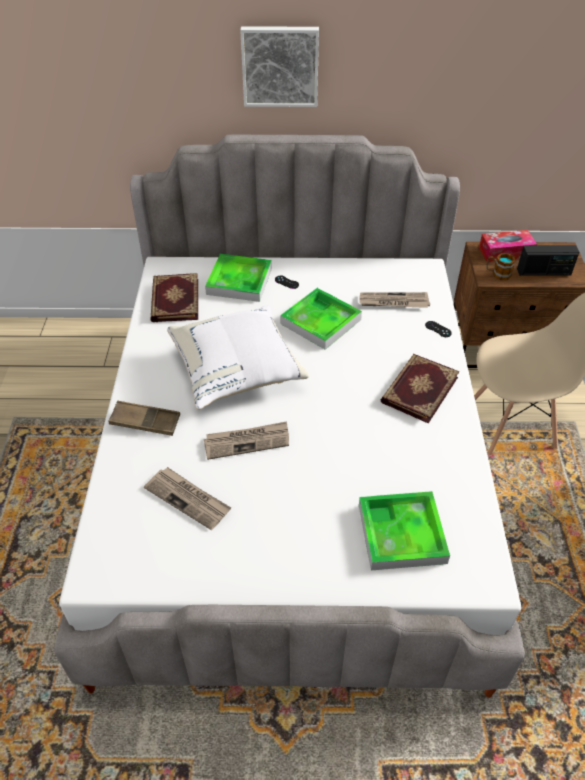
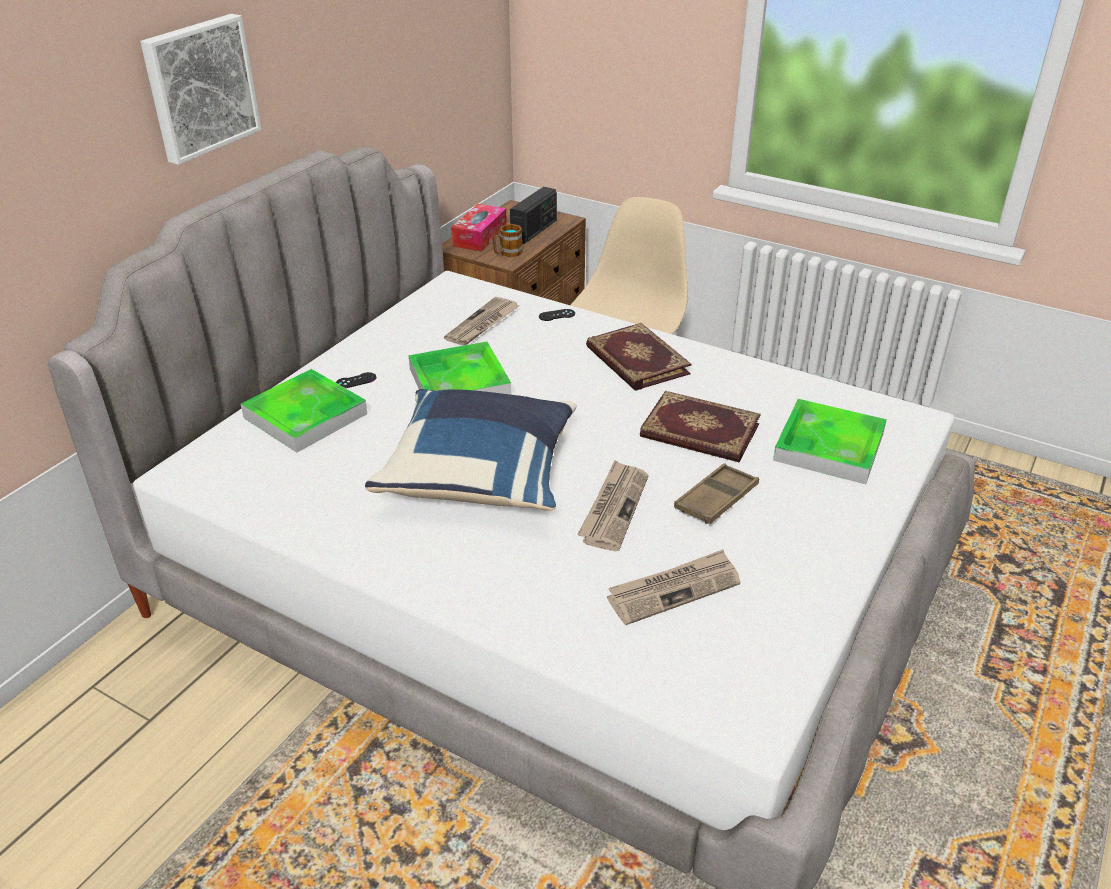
camera: 60 degrees left, 10 degrees down
brown tray [108,401,180,436] -> brown tray moved to [674,463,759,524]
book [150,273,198,322] -> book moved to [640,391,761,462]
white pillow [167,305,309,410] -> blue pillow [365,389,577,510]

